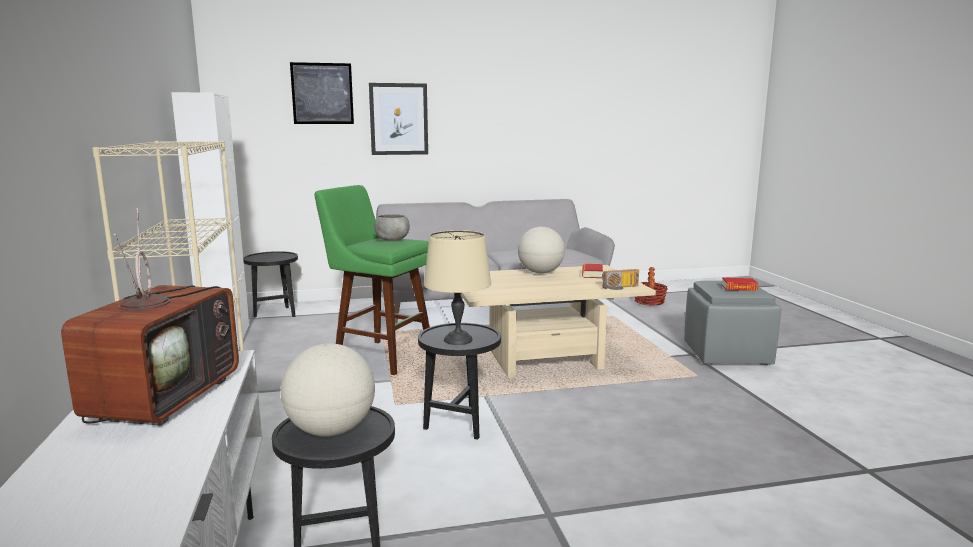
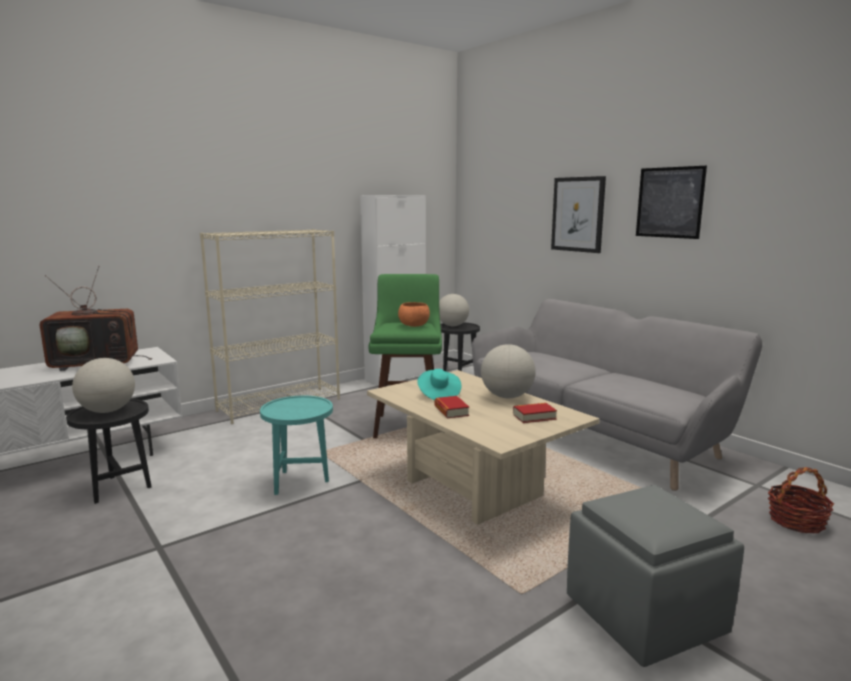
camera: 65 degrees right, 0 degrees up
picture [290,62,354,124] -> picture moved to [636,166,707,239]
grey bowl [374,214,410,241] -> orange bowl [398,302,430,327]
black side table [418,323,501,440] -> turquoise side table [260,396,333,495]
beige table lamp [424,230,491,345] -> none
radio [602,269,639,290] -> none
book [722,277,758,291] -> book moved to [434,396,469,418]
none -> turquoise hat [417,369,462,400]
none -> globe [439,294,469,326]

